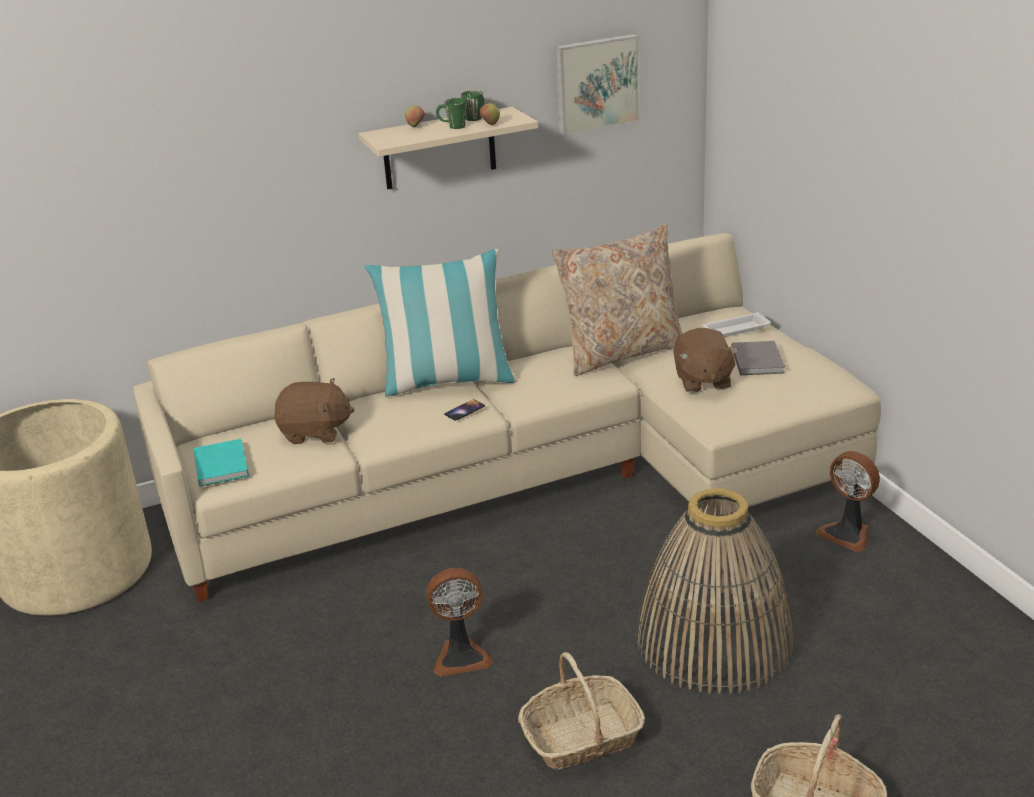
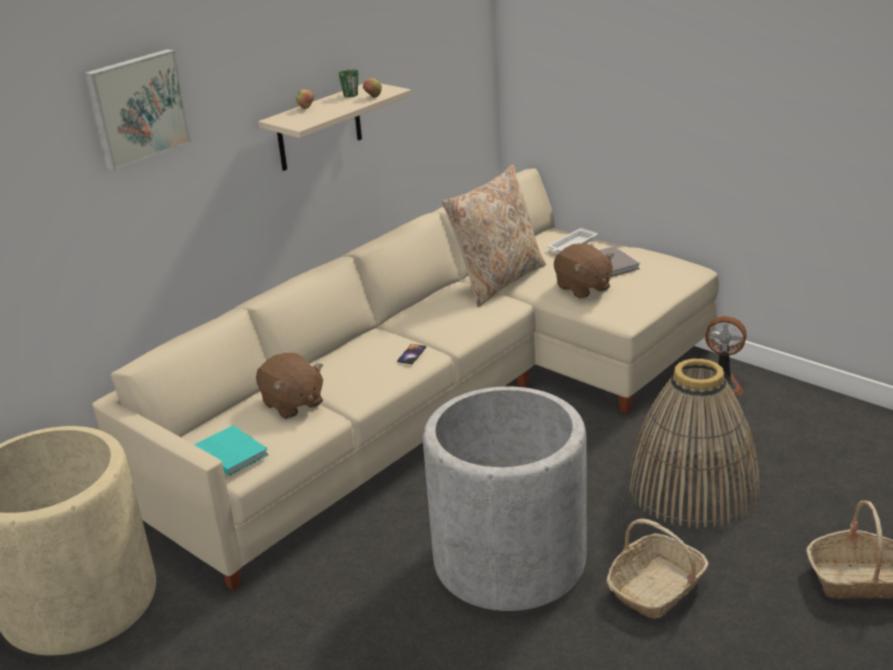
camera: 25 degrees left, 0 degrees up
brown plush toy [275,378,355,444] -> brown plush toy turned 75 degrees clockwise [256,353,323,419]
pillow [364,249,518,397] -> none
fan [427,568,493,677] -> grey planter [423,387,586,611]
green mug [436,98,466,129] -> none
picture [556,34,639,135] -> picture moved to [85,49,191,170]

